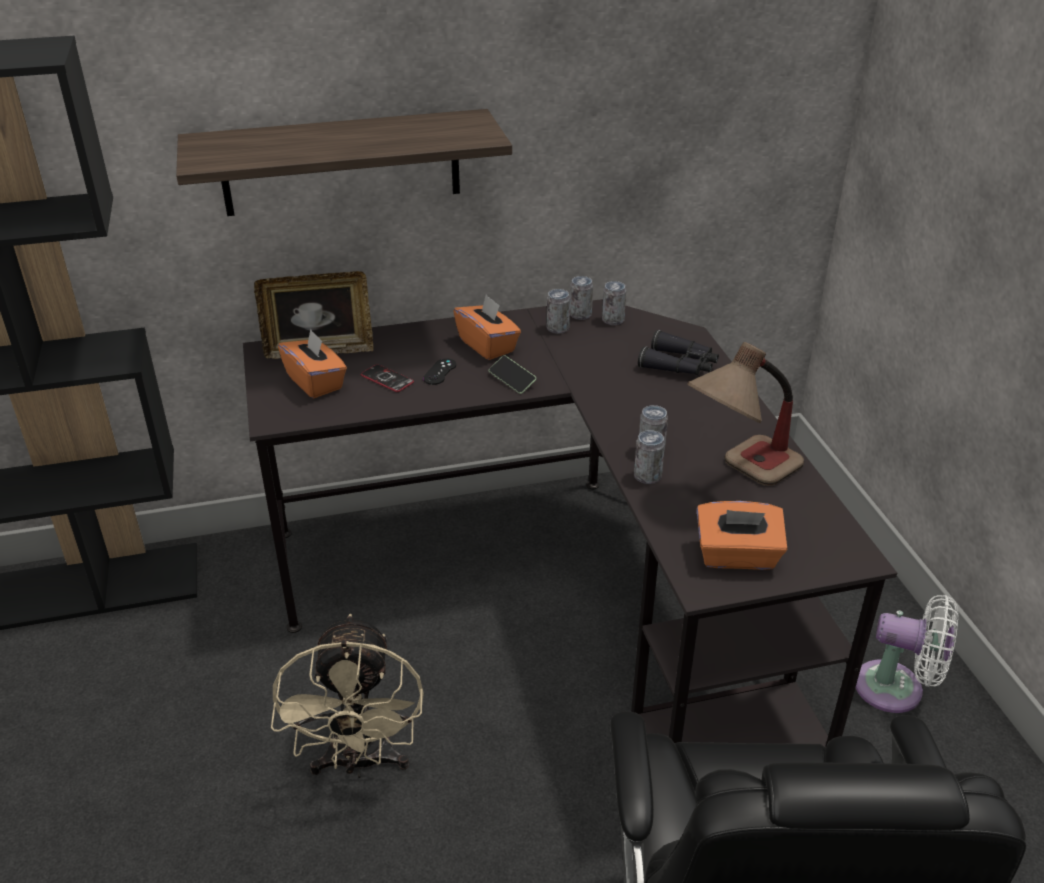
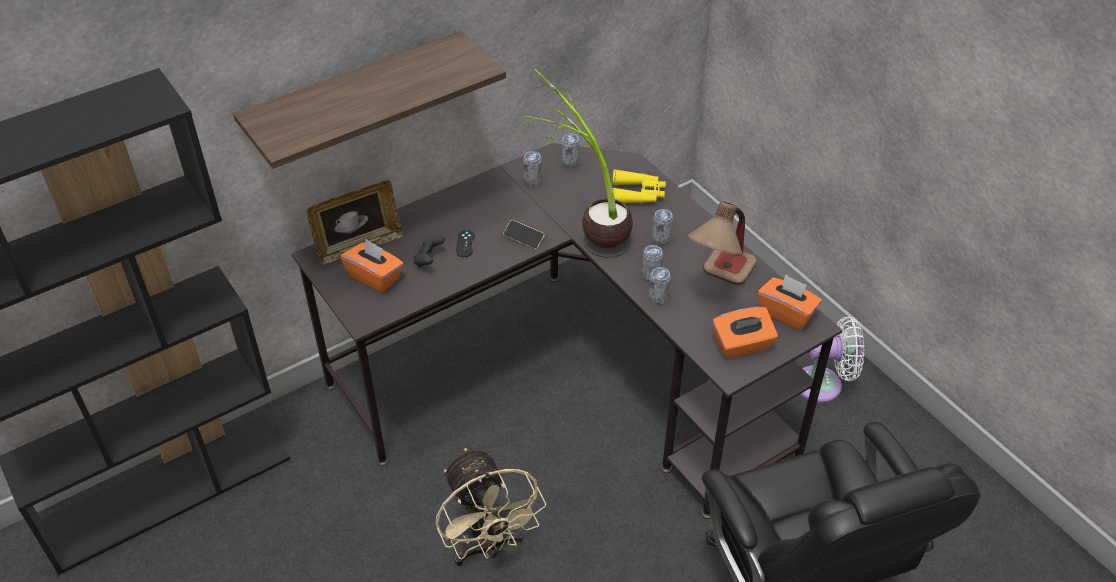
camera: 20 degrees left, 10 degrees up
phone [361,364,414,392] -> black game controller [414,235,445,267]
orange tissue box [453,294,521,360] -> orange tissue box moved to [758,274,822,330]
can [570,276,593,320] -> can moved to [652,209,673,245]
black binoculars [638,330,719,375] -> yellow binoculars [612,169,666,203]
none -> potted plant [524,69,633,258]

